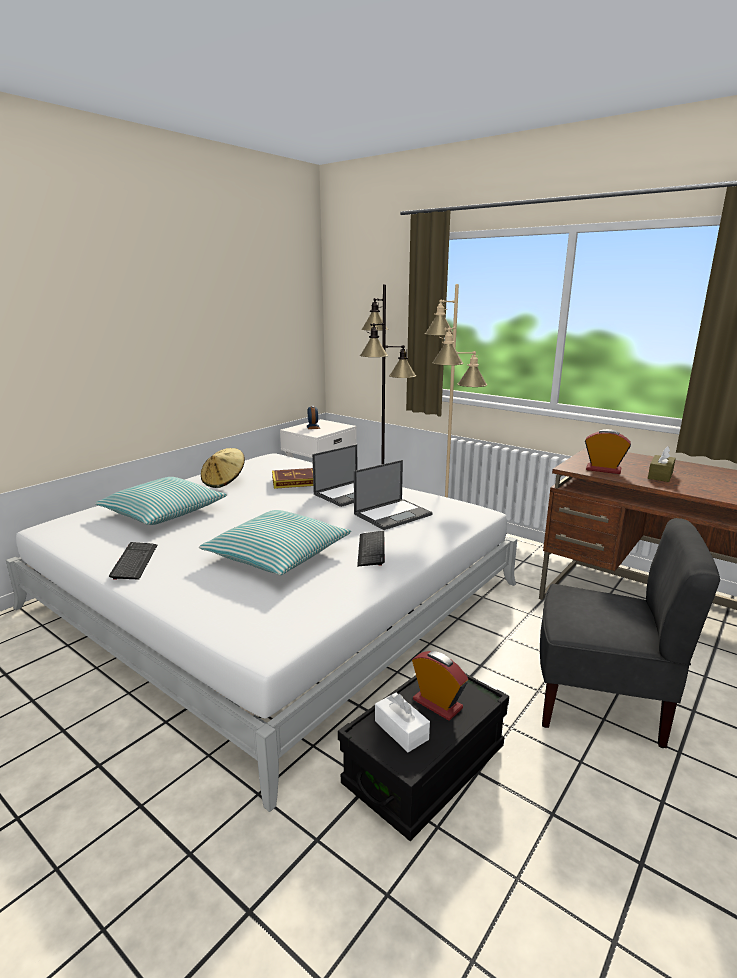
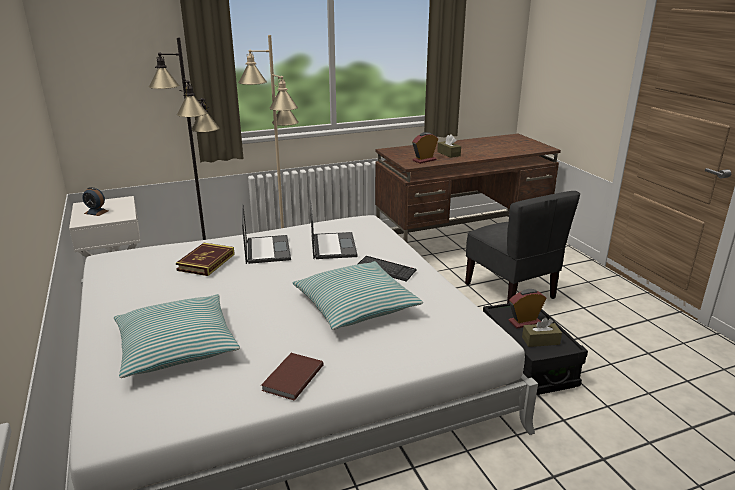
camera: 60 degrees left, 5 degrees up
keyboard [109,542,157,580] -> brown book [261,353,324,400]
beige hat [201,448,245,488] -> none
white tissue box [375,693,430,752] -> brown tissue box [522,317,562,347]
grey chair [540,518,720,748] -> grey chair turned 105 degrees clockwise [465,191,580,303]

